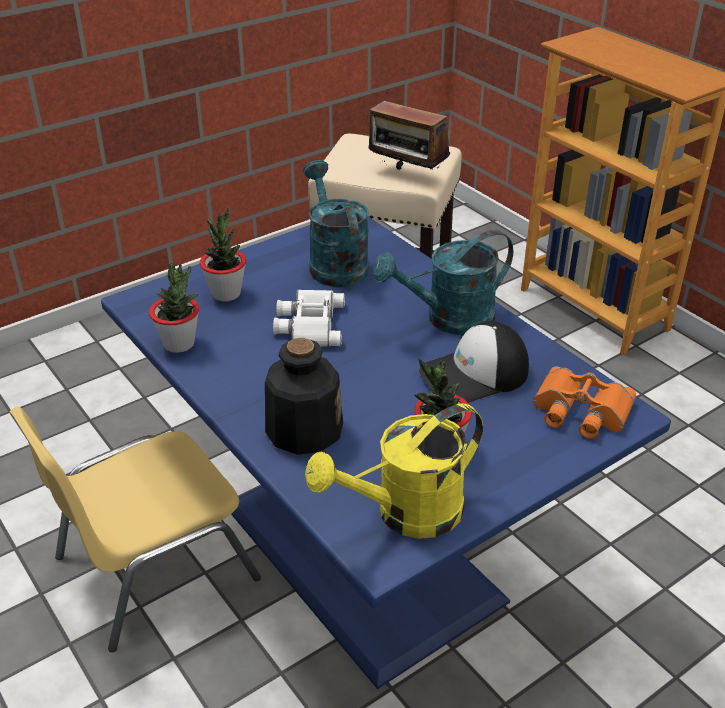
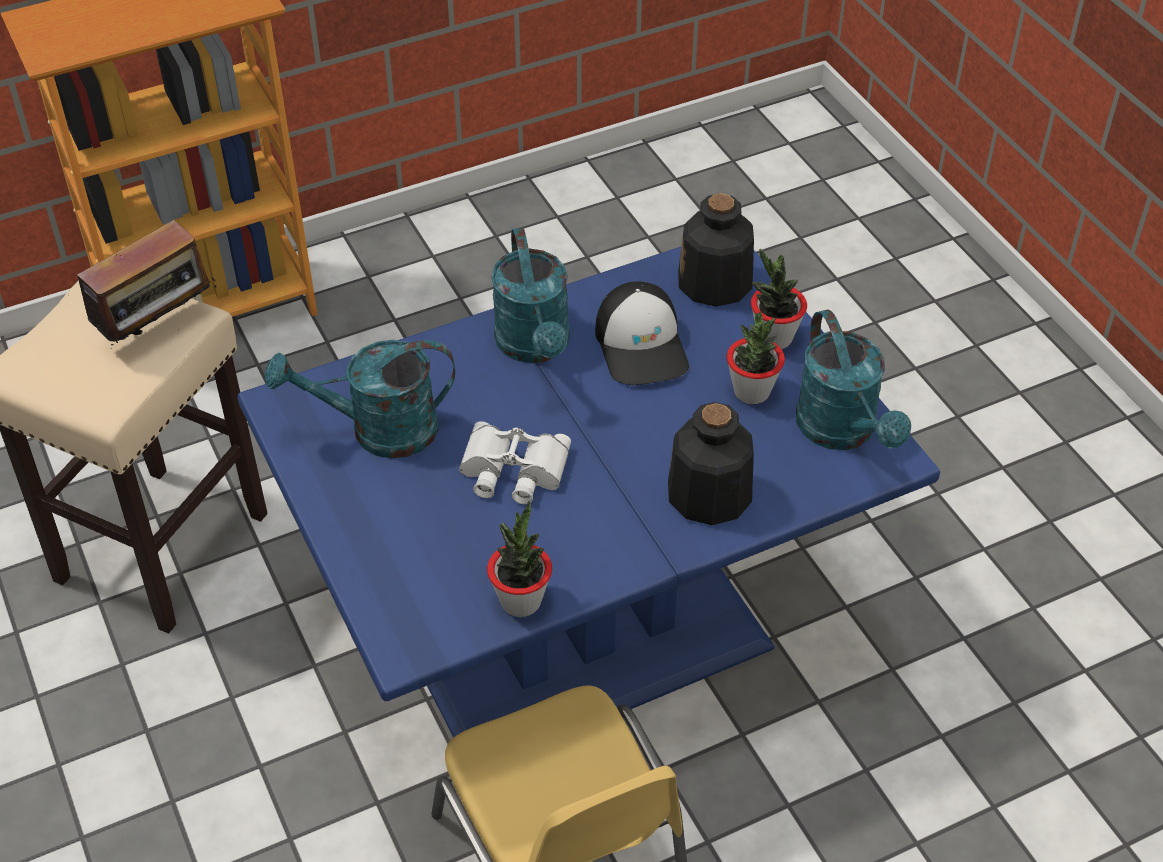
camera: 80 degrees left, 10 degrees up
potted plant [200,207,246,302] -> potted plant moved to [751,248,807,349]
yellow watering can [305,404,483,539] -> turquoise watering can [796,309,911,450]
orange binoculars [533,367,636,439] -> bottle [678,193,754,307]

